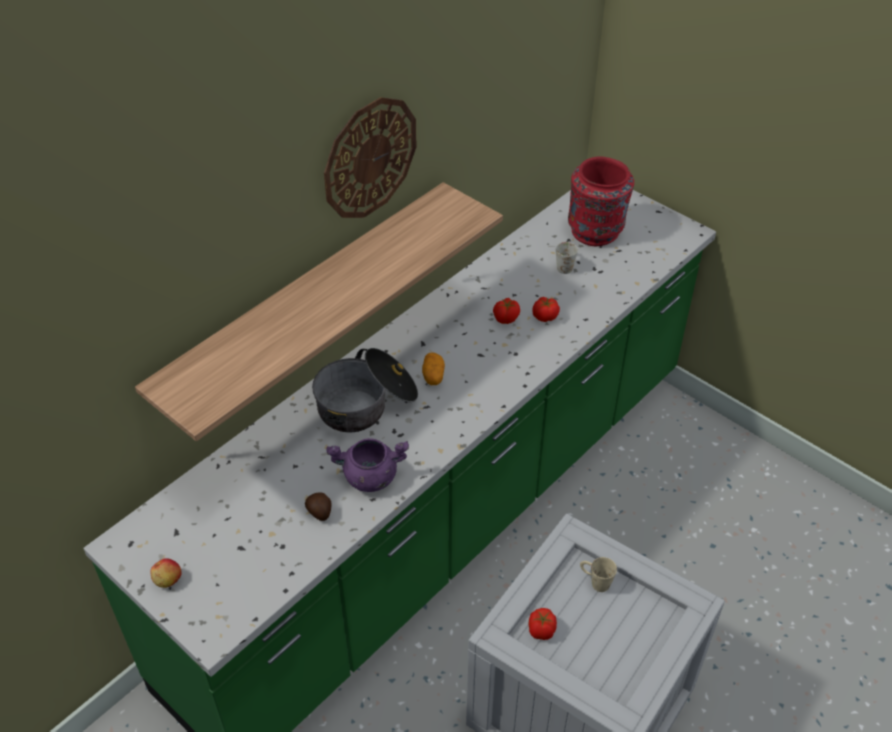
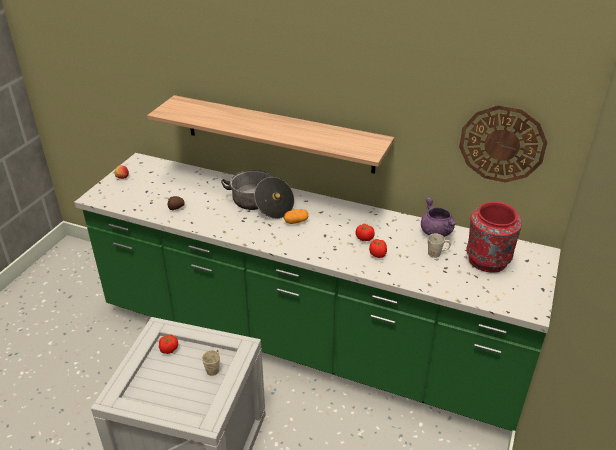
camera: 70 degrees right, 10 degrees down
wall clock [324,97,417,218] -> wall clock moved to [459,105,547,183]
purple cooking pot [326,438,409,492] -> purple cooking pot moved to [421,197,457,237]

